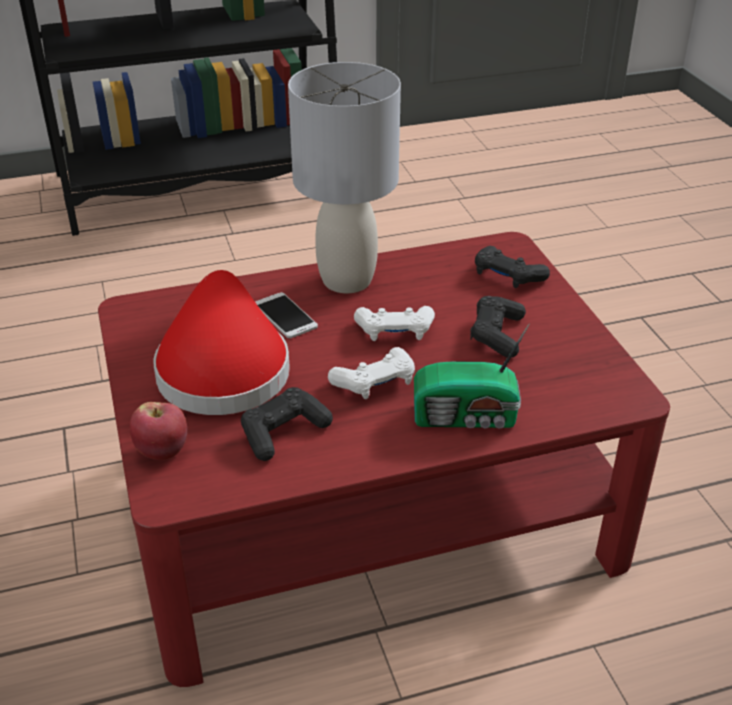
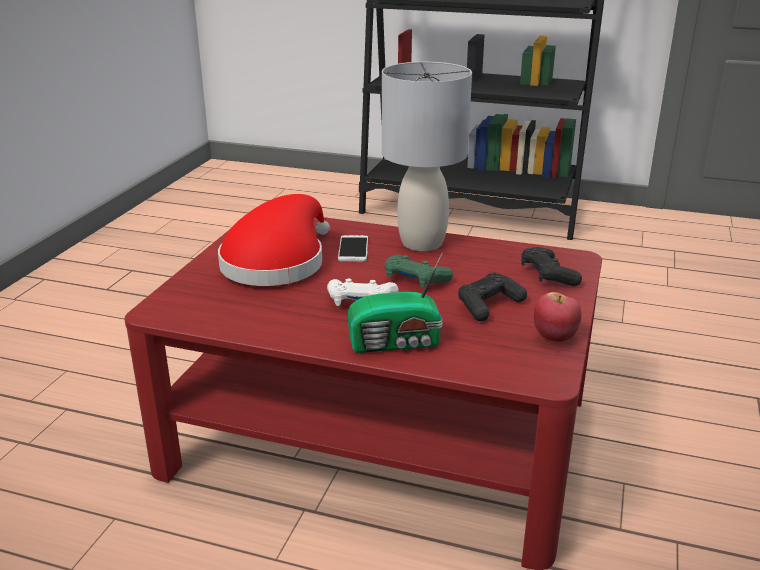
camera: 35 degrees right, 10 degrees down
apple [130,402,187,460] -> apple moved to [534,292,582,342]
black game controller [241,387,333,461] -> none
white game controller [354,306,435,341] -> green game controller [385,254,453,288]
radio [414,323,530,428] -> radio turned 45 degrees counterclockwise [348,252,443,353]

